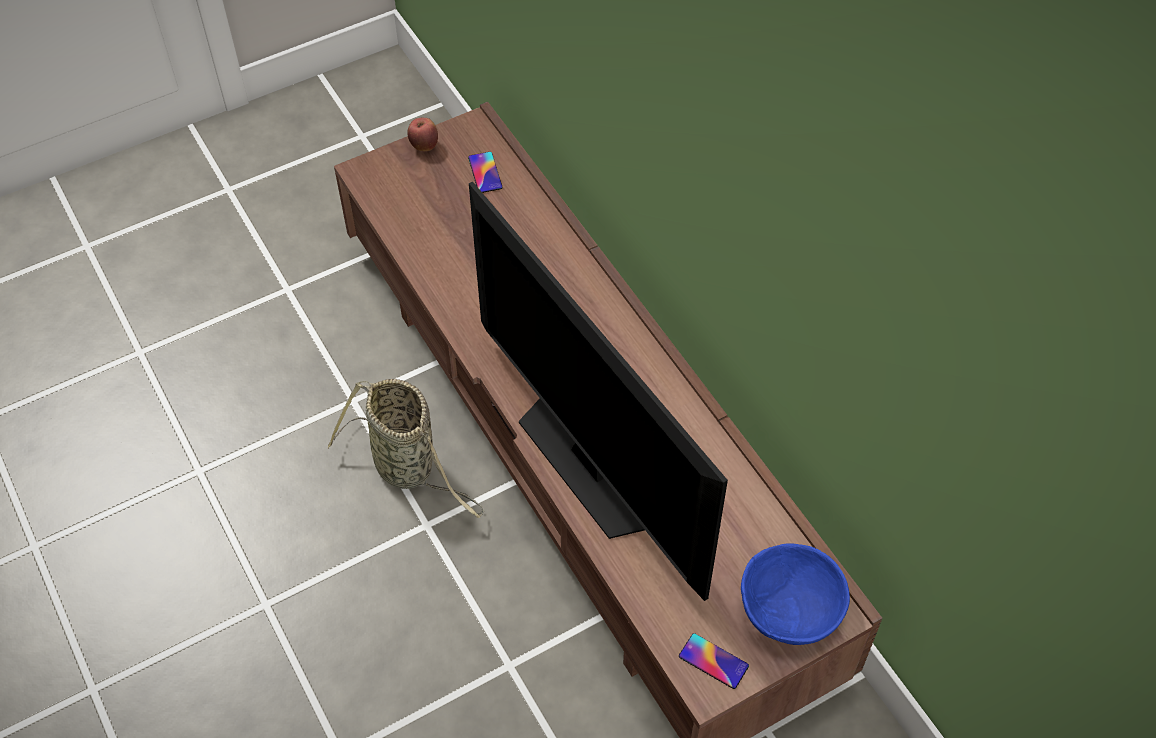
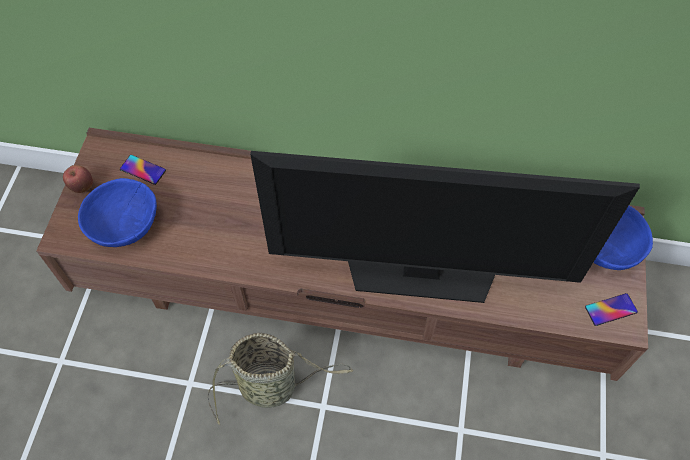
camera: 50 degrees left, 5 degrees up
none -> blue bowl [78,178,157,247]

